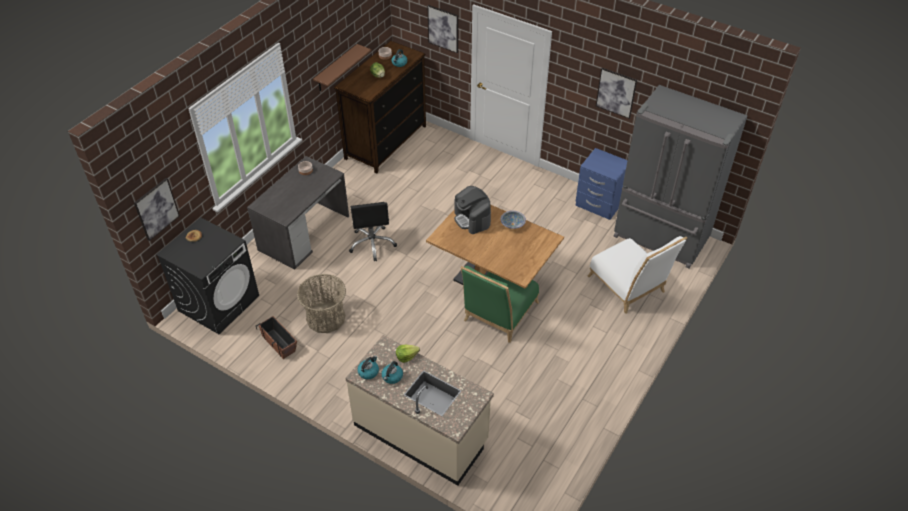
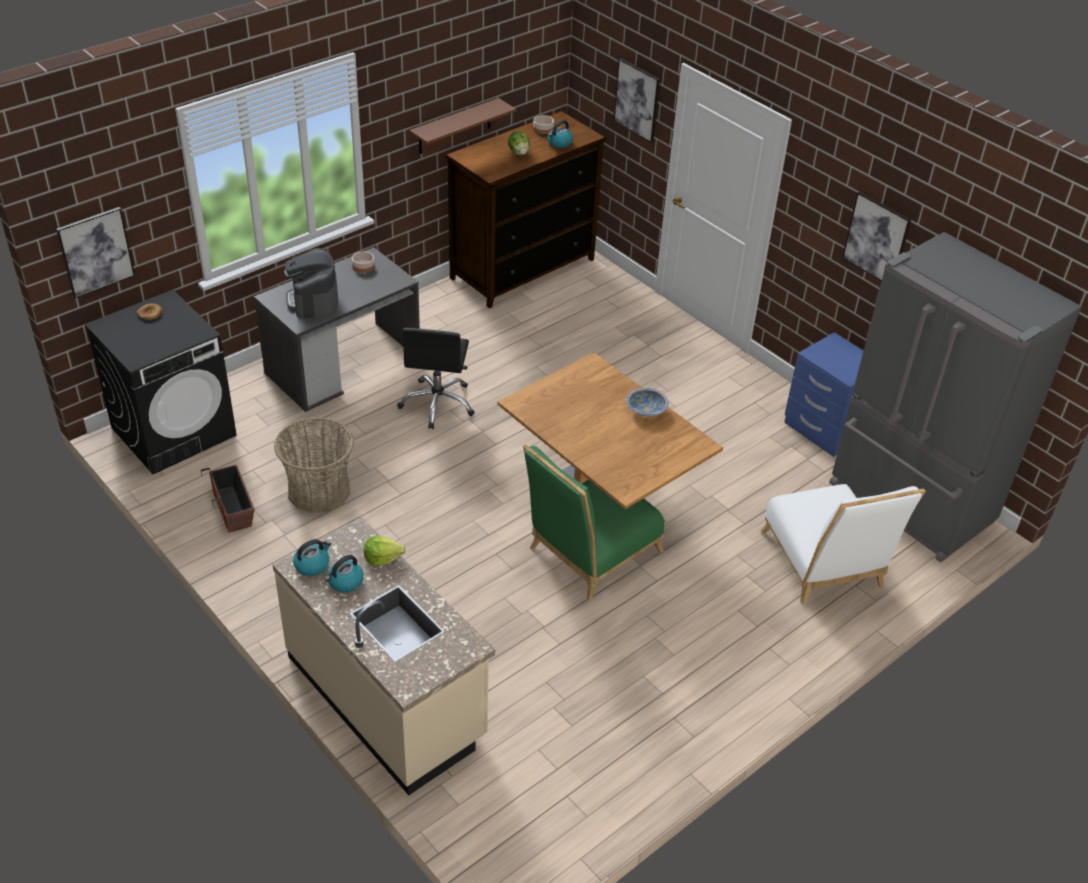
camera: 15 degrees right, 5 degrees down
coffee machine [454,186,491,234] -> coffee machine moved to [284,248,338,319]

